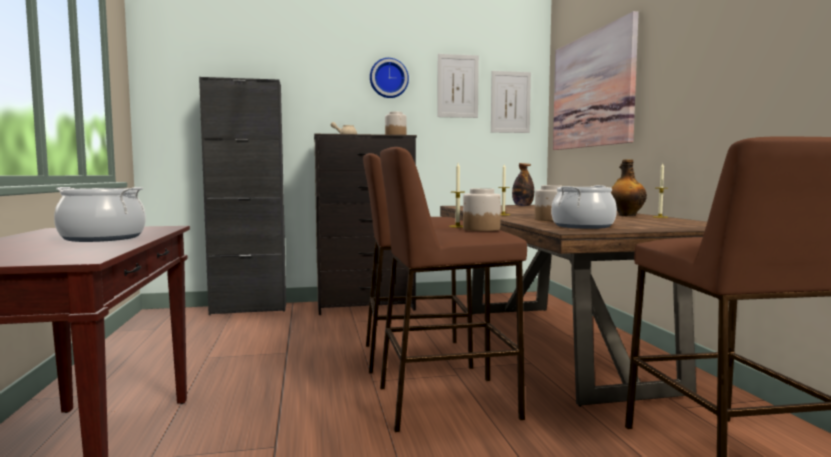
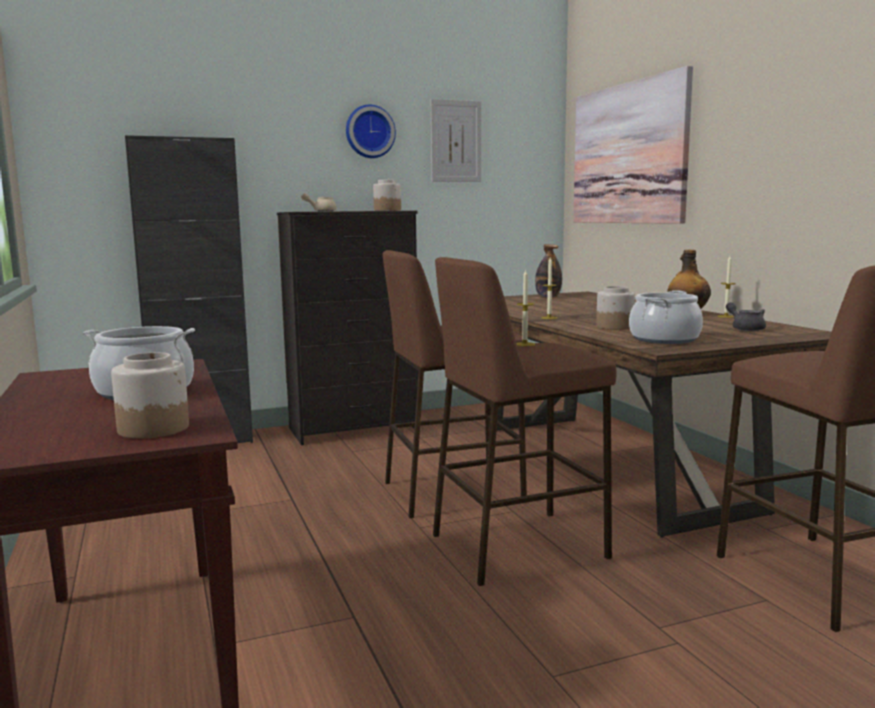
camera: 10 degrees left, 5 degrees up
jar [463,188,501,231] -> jar moved to [111,352,189,439]
picture [491,71,531,133] -> none
none -> grey teapot [726,302,766,331]

